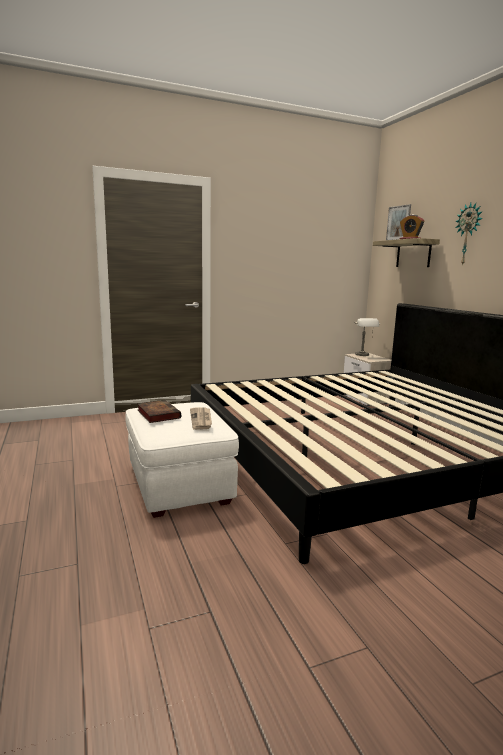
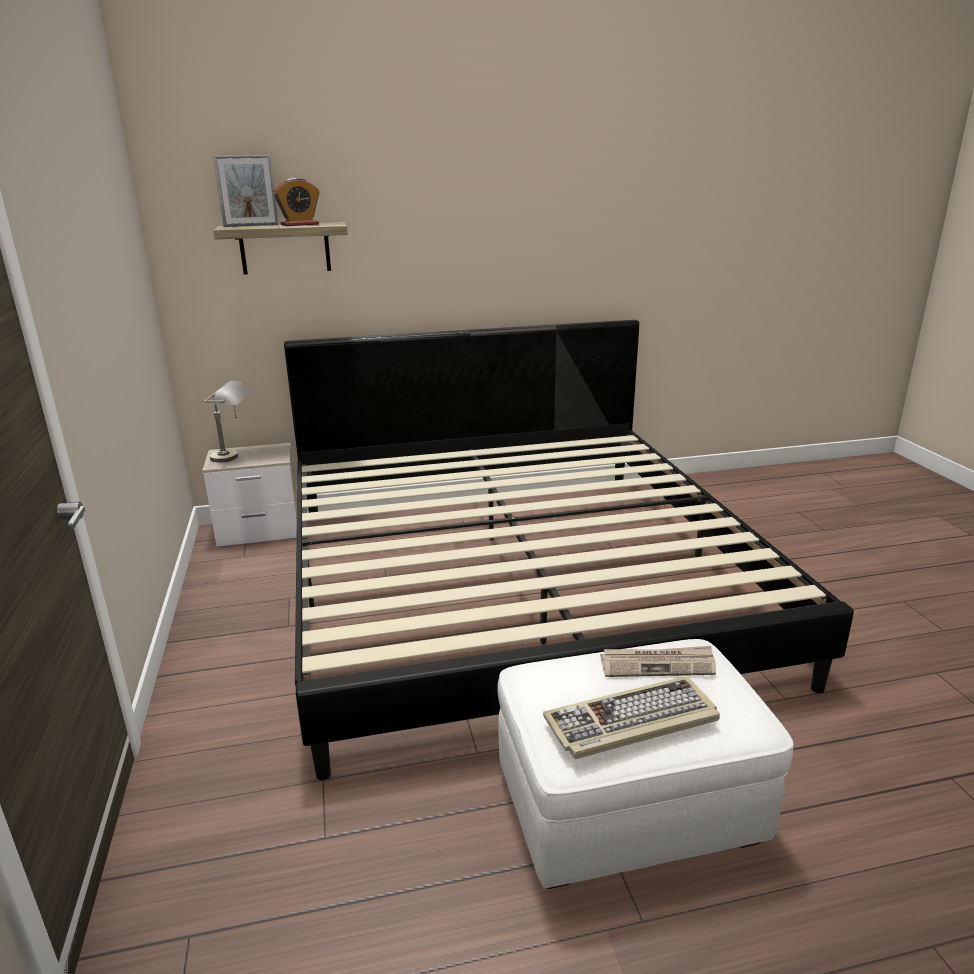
camera: 80 degrees left, 10 degrees up
book [137,400,181,423] -> keyboard [543,676,720,759]
wall clock [455,203,483,266] -> none

